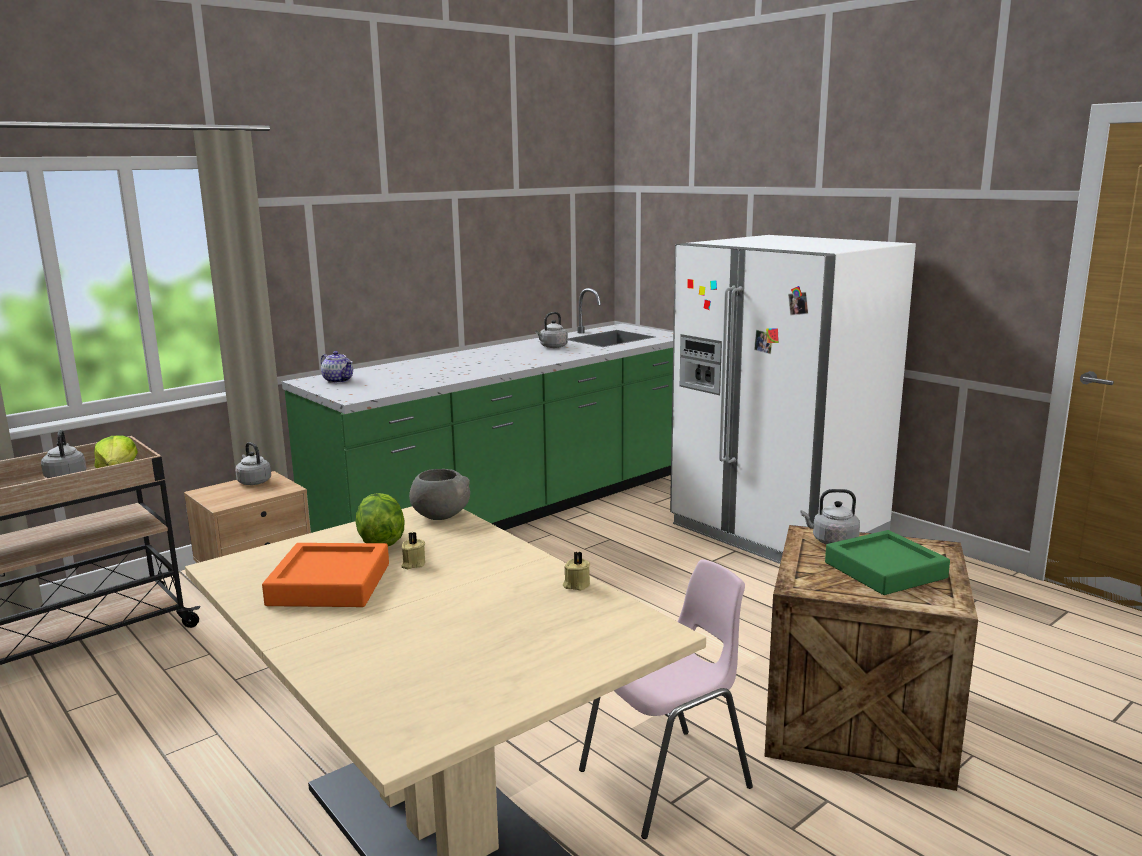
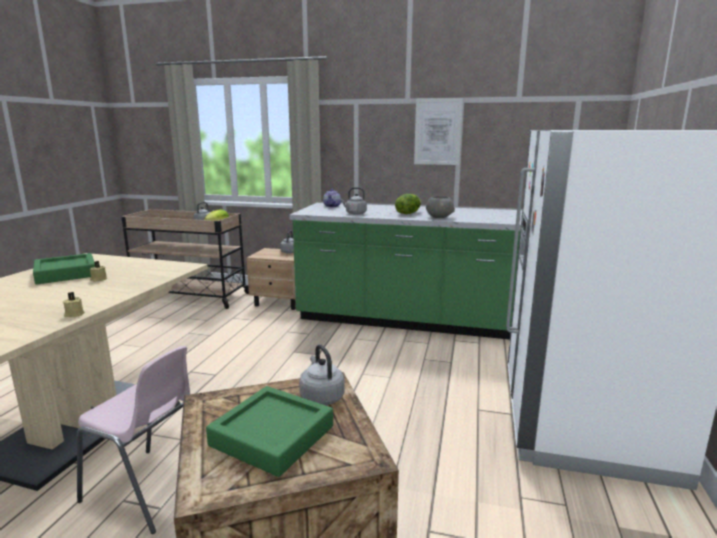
camera: 55 degrees right, 0 degrees up
orange tray [262,543,389,607] -> green tray [33,253,95,285]
lettuce [356,493,404,546] -> lettuce moved to [395,194,421,214]
grey bowl [409,469,470,520] -> grey bowl moved to [426,196,455,218]
grey kettle [535,312,568,348] -> grey kettle moved to [341,187,367,215]
none -> picture [414,98,463,165]

